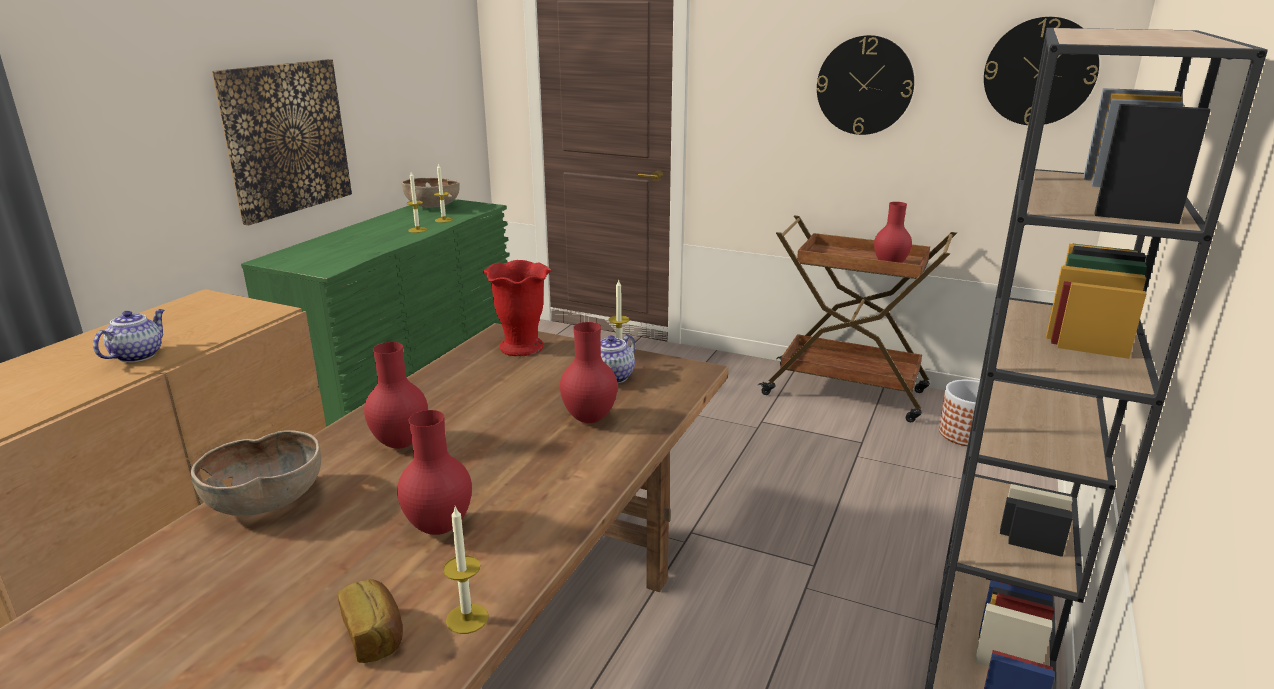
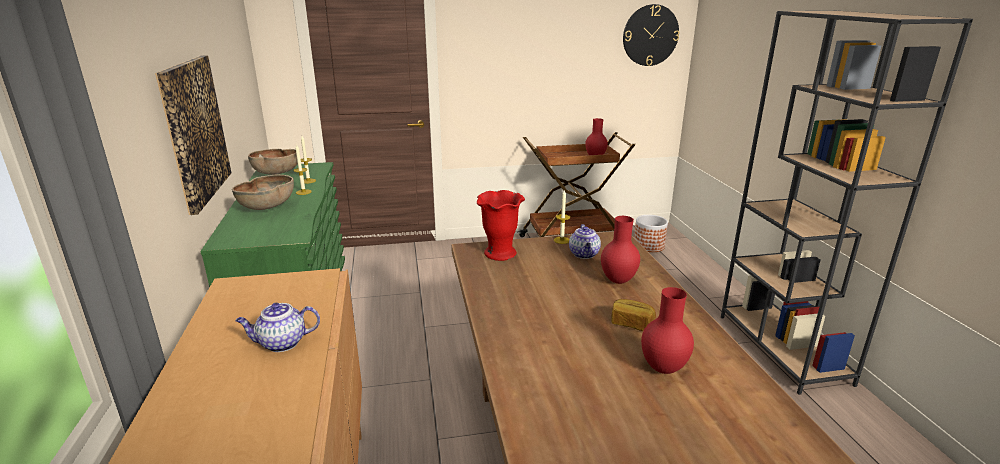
camera: 35 degrees left, 0 degrees up
teapot [93,309,164,363] -> teapot turned 90 degrees counterclockwise [235,303,320,352]
brown bowl [191,430,321,516] -> brown bowl moved to [232,175,294,210]
bread [337,579,403,663] -> bread moved to [611,299,656,331]
red vase [364,342,428,449] -> none
candle [443,507,489,634] -> none
wall clock [817,35,914,135] -> none

